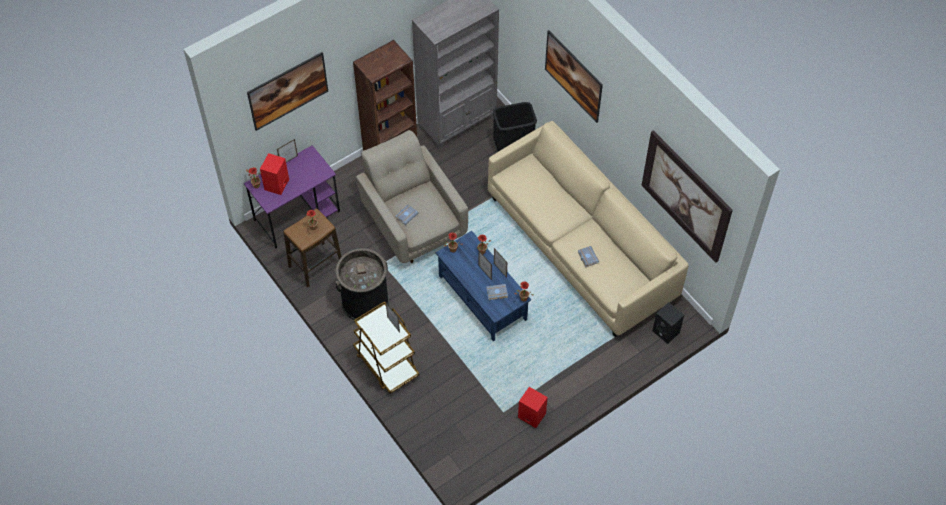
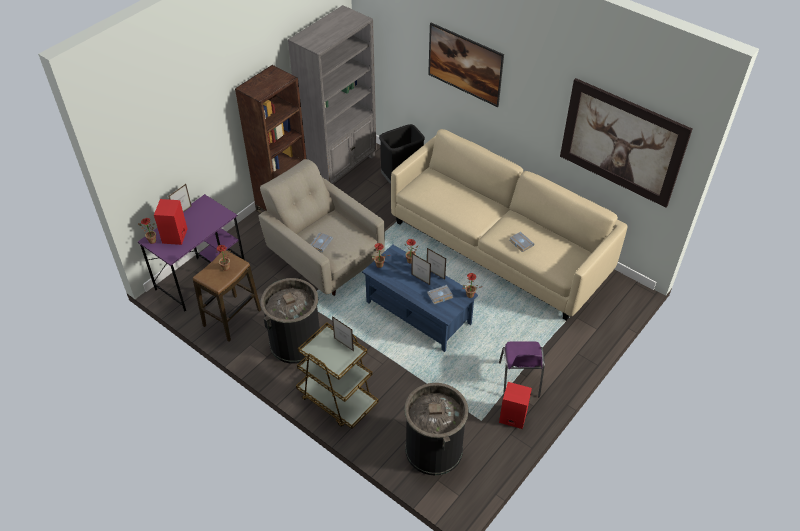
camera: 15 degrees left, 10 degrees down
picture [247,52,328,131] -> none
black speaker [652,302,684,344] -> none
none -> black trash can [404,383,469,475]
none -> purple chair [499,341,545,397]

